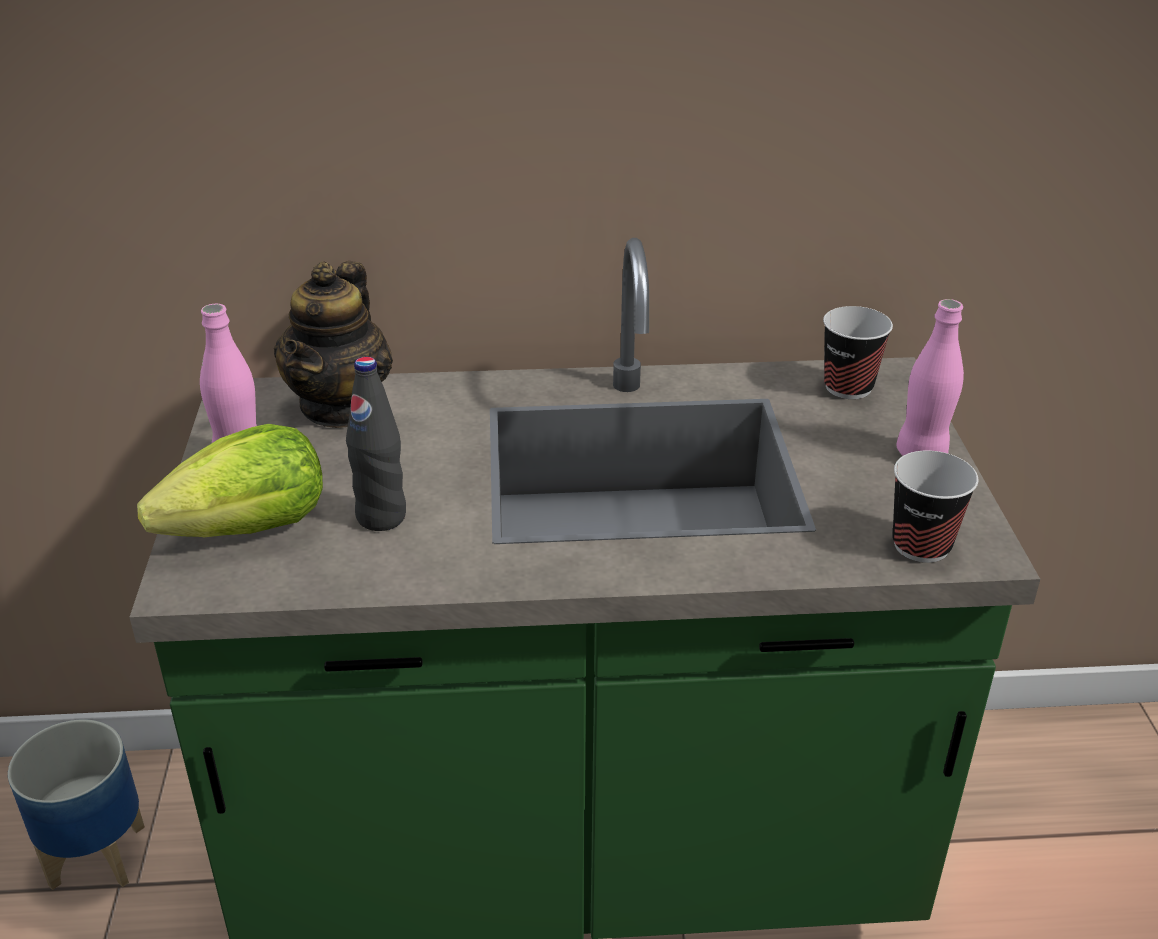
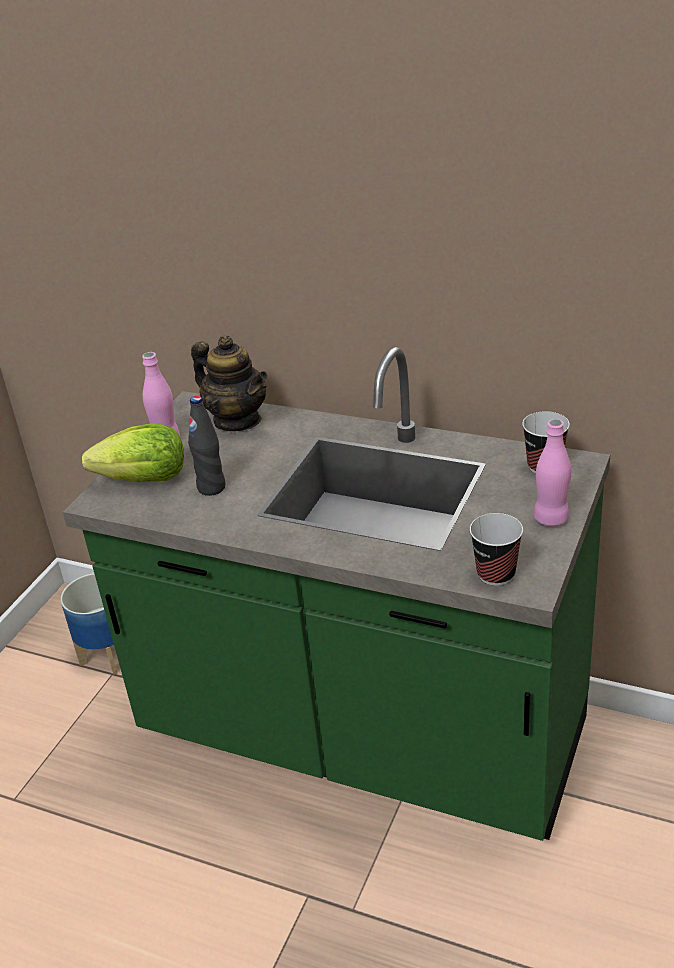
camera: 30 degrees right, 0 degrees up
teapot [274,261,393,428] -> teapot turned 90 degrees counterclockwise [191,335,267,431]

